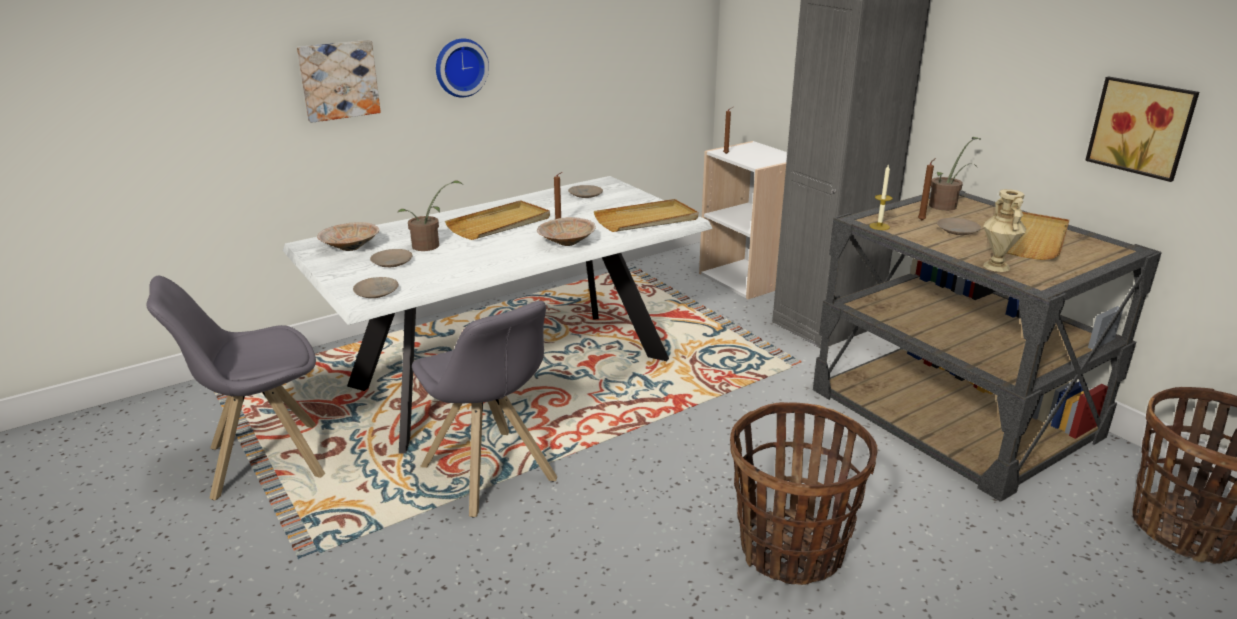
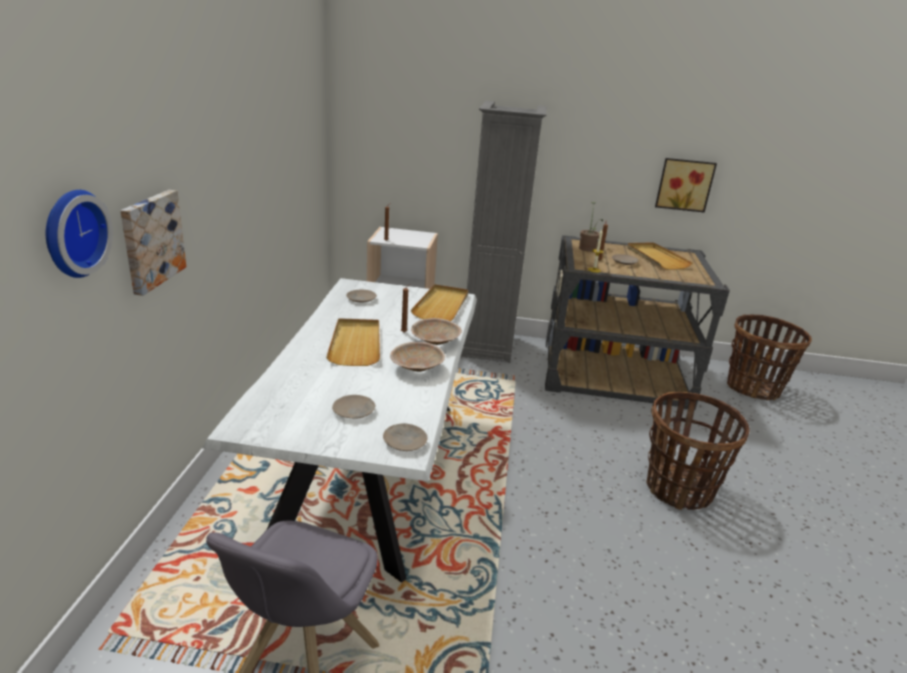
camera: 50 degrees left, 0 degrees up
beige bowl [317,222,379,251] -> beige bowl moved to [390,342,445,372]
potted plant [397,181,463,251] -> none
grey chair [412,301,557,517] -> none
wall clock [436,39,489,98] -> wall clock moved to [46,190,113,278]
beige vase [983,189,1026,272] -> none

